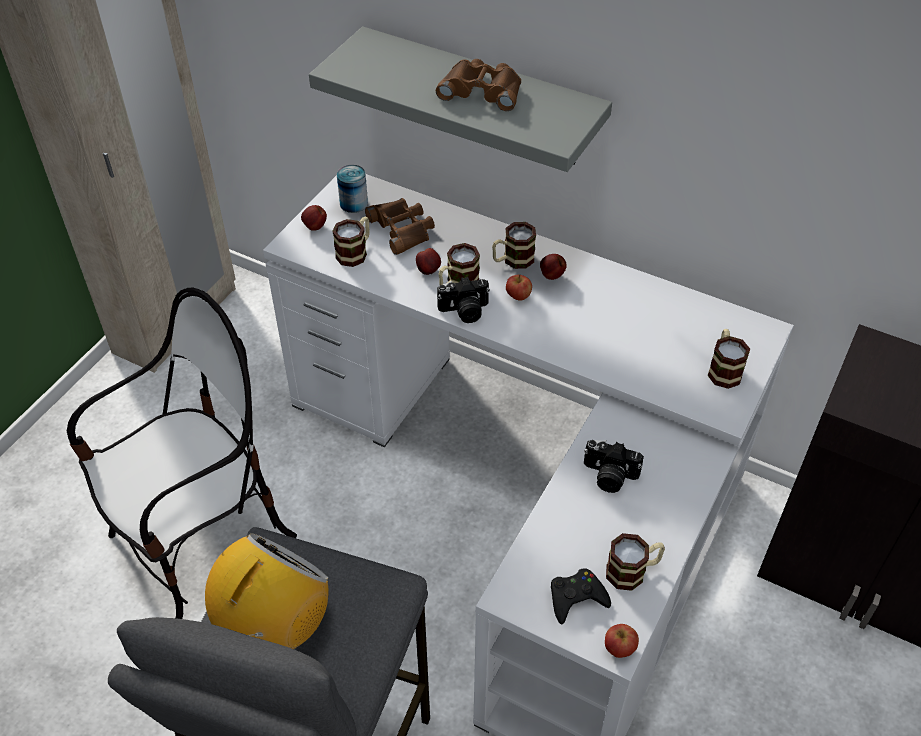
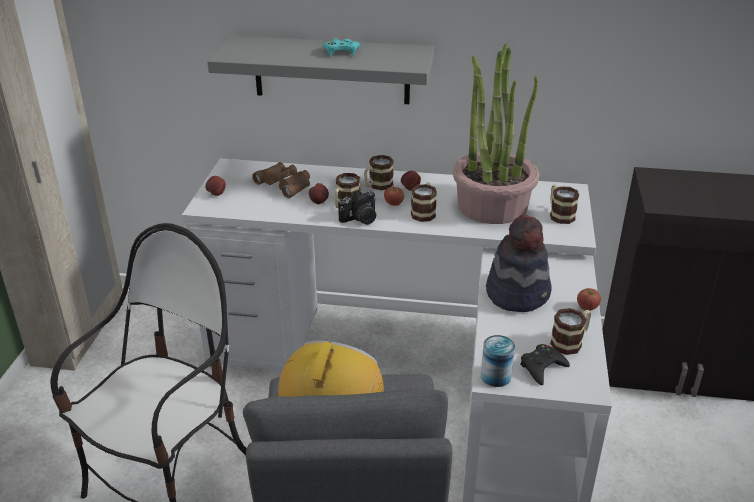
camera: 20 degrees left, 15 degrees down
mug [332,217,370,267] -> mug moved to [411,182,437,222]
can [337,165,368,213] -> can moved to [481,335,515,387]
brown binoculars [436,59,521,111] -> turquoise game controller [323,38,360,56]
camera [584,440,644,493] -> hat [486,215,552,312]
apple [605,624,639,658] -> apple moved to [577,288,601,311]
none -> potted plant [453,43,539,224]

